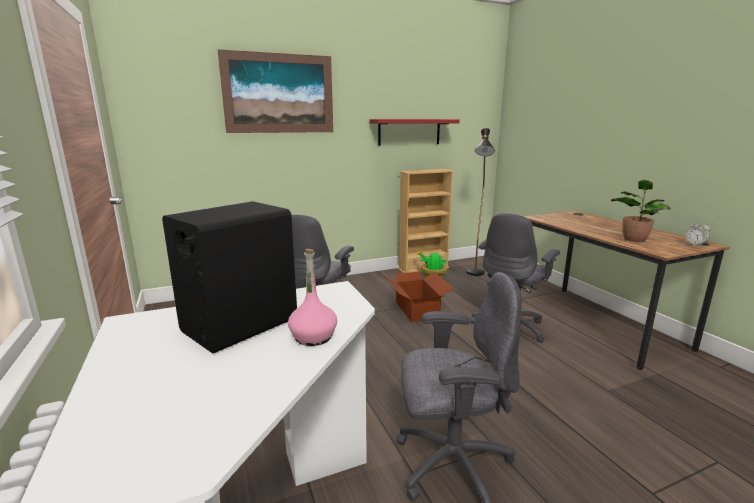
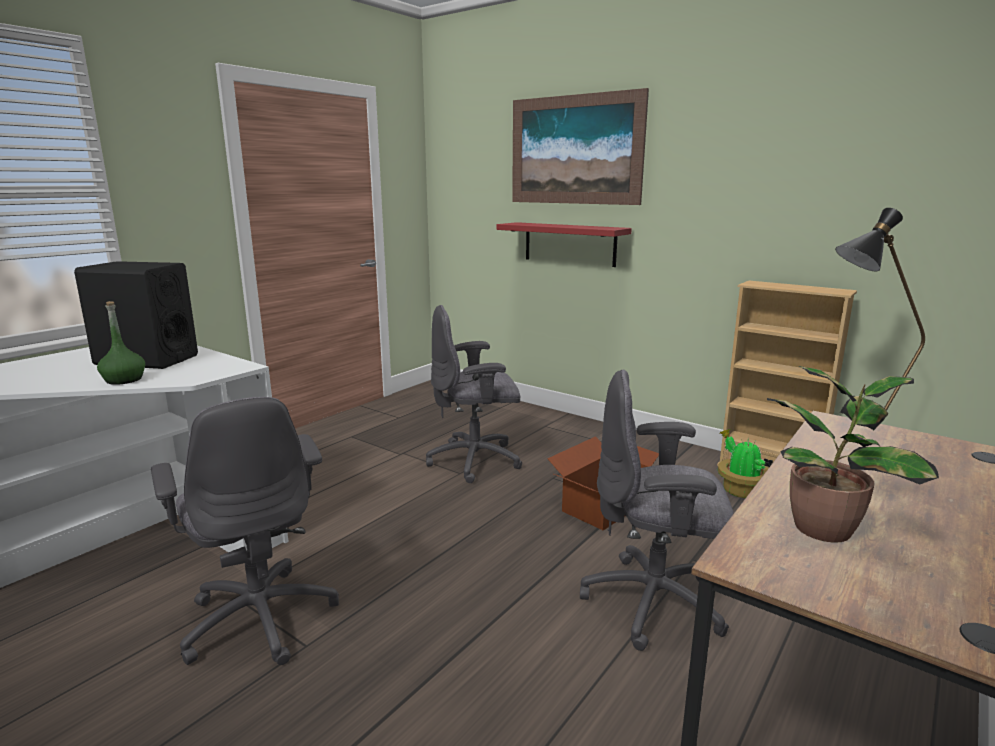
camera: 60 degrees right, 0 degrees up
pink bottle [288,249,337,346] -> green bottle [97,301,145,385]
red shelf [369,119,460,146] -> red shelf moved to [496,222,632,267]
alarm clock [685,221,711,246] -> none

